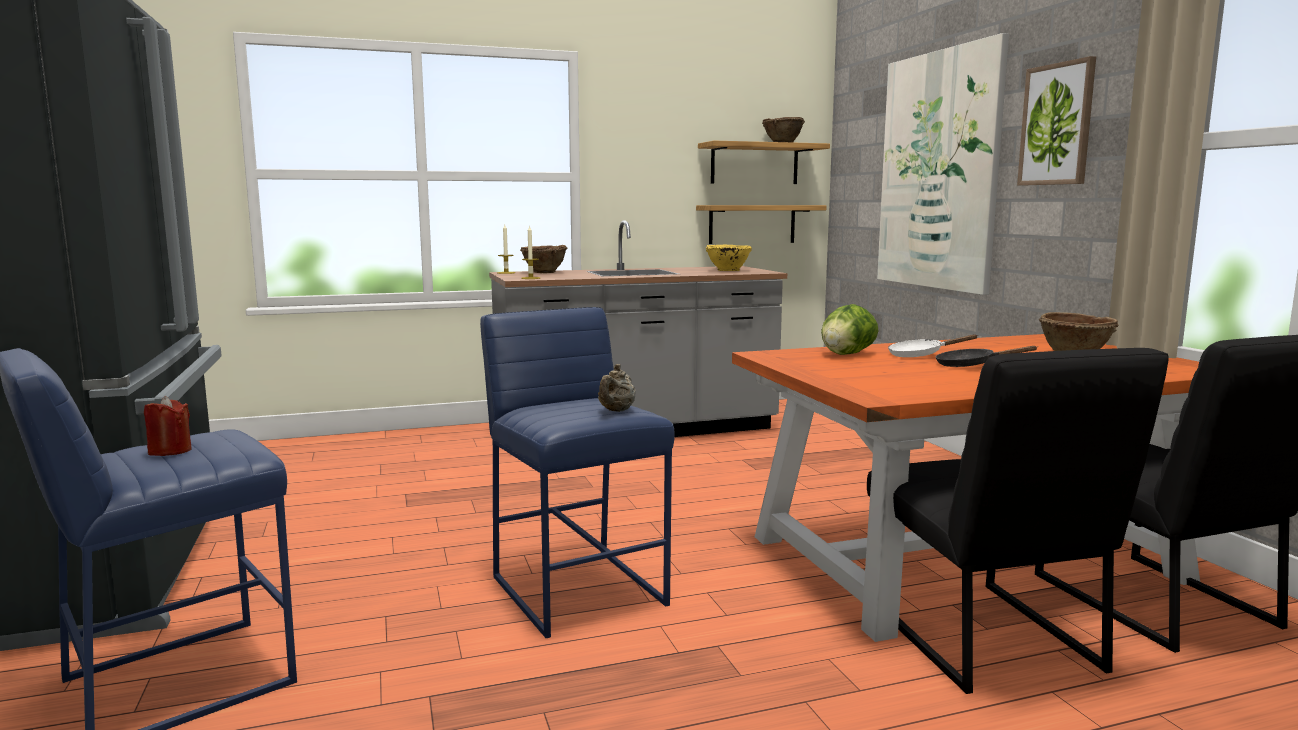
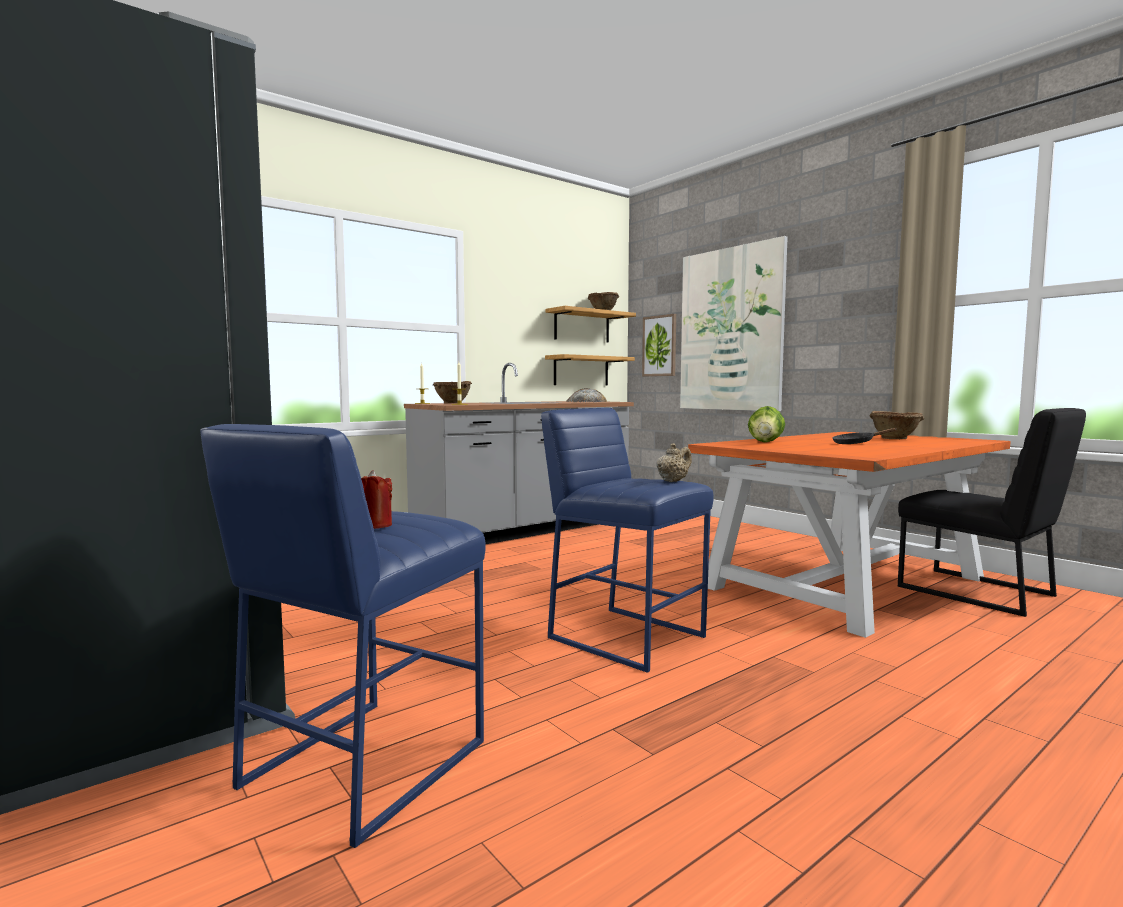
camera: 20 degrees left, 5 degrees down
beige teapot [598,364,636,412] -> beige teapot turned 135 degrees counterclockwise [656,443,692,482]
yellow bowl [706,245,752,271] -> bread [566,389,607,402]
black chair [867,348,1169,694] -> none
white frying pan [888,334,977,357] -> none
picture [1017,56,1096,186] -> picture moved to [642,314,676,376]

